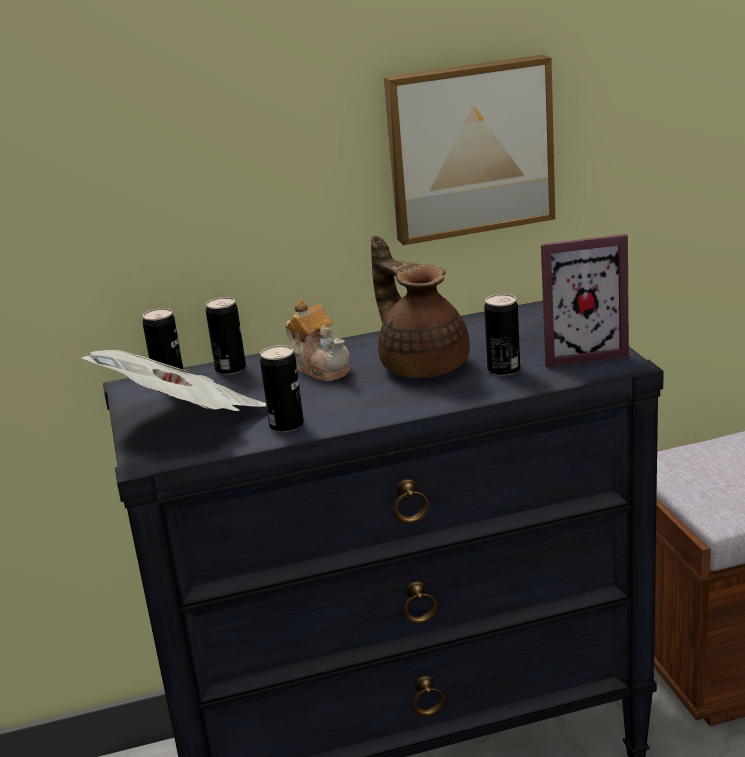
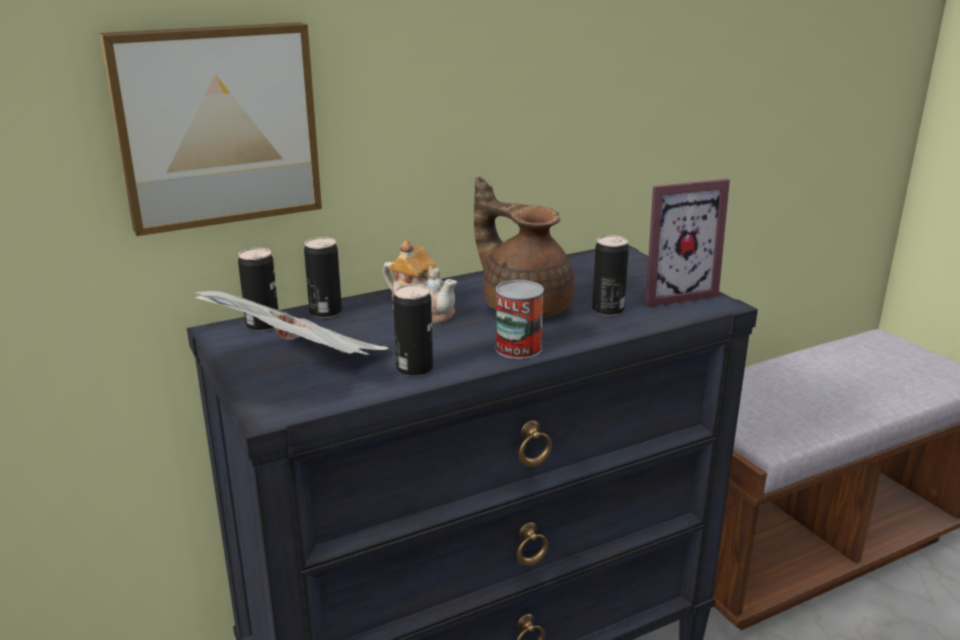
camera: 15 degrees left, 0 degrees up
picture [384,55,555,245] -> picture moved to [99,22,322,236]
none -> can [495,280,544,359]

